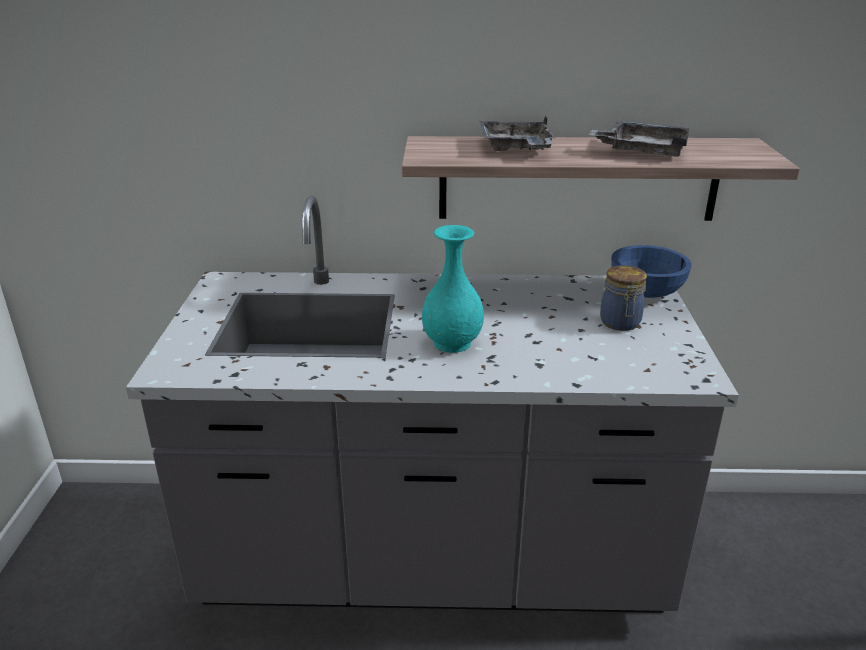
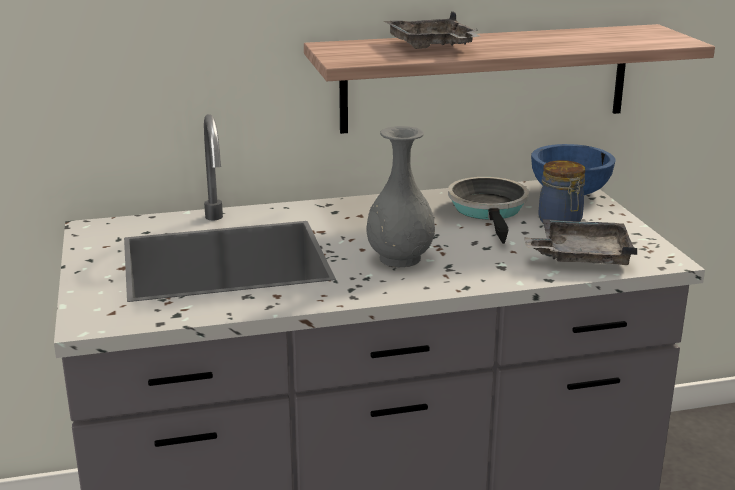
camera: 15 degrees left, 5 degrees down
turquoise vase [422,225,484,353] -> grey vase [366,126,435,267]
grey tray [589,121,689,157] -> grey tray moved to [524,219,637,265]
none -> frying pan [448,177,529,244]

